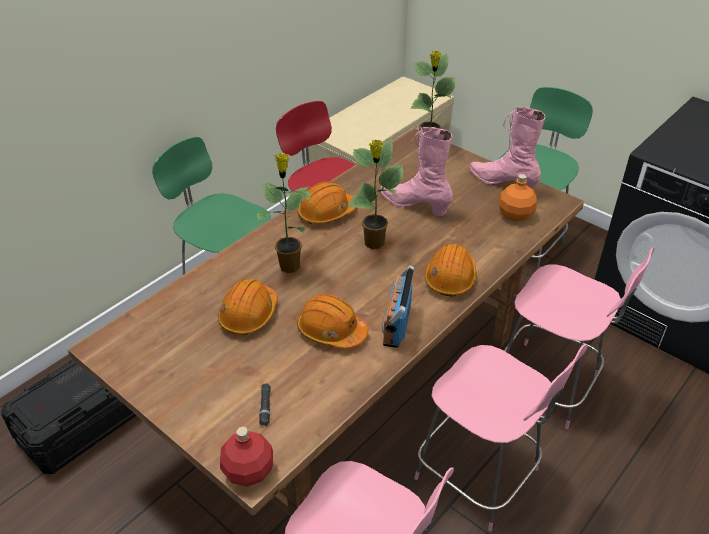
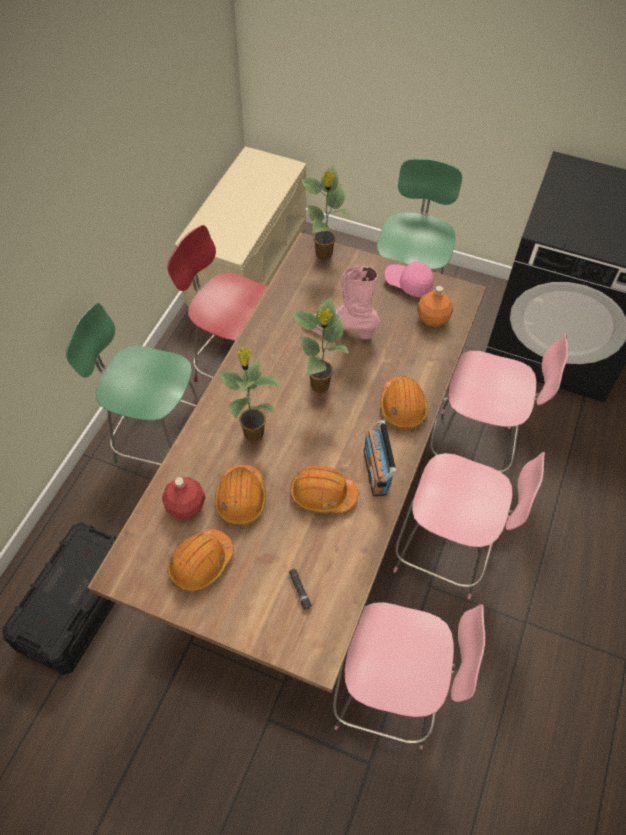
camera: 20 degrees left, 15 degrees up
red bottle [220,427,273,487] -> red bottle moved to [162,477,206,519]
orange hard hat [297,181,356,225] -> orange hard hat moved to [167,529,234,593]
pink boot [470,107,545,190] -> pink cap [385,261,434,297]

